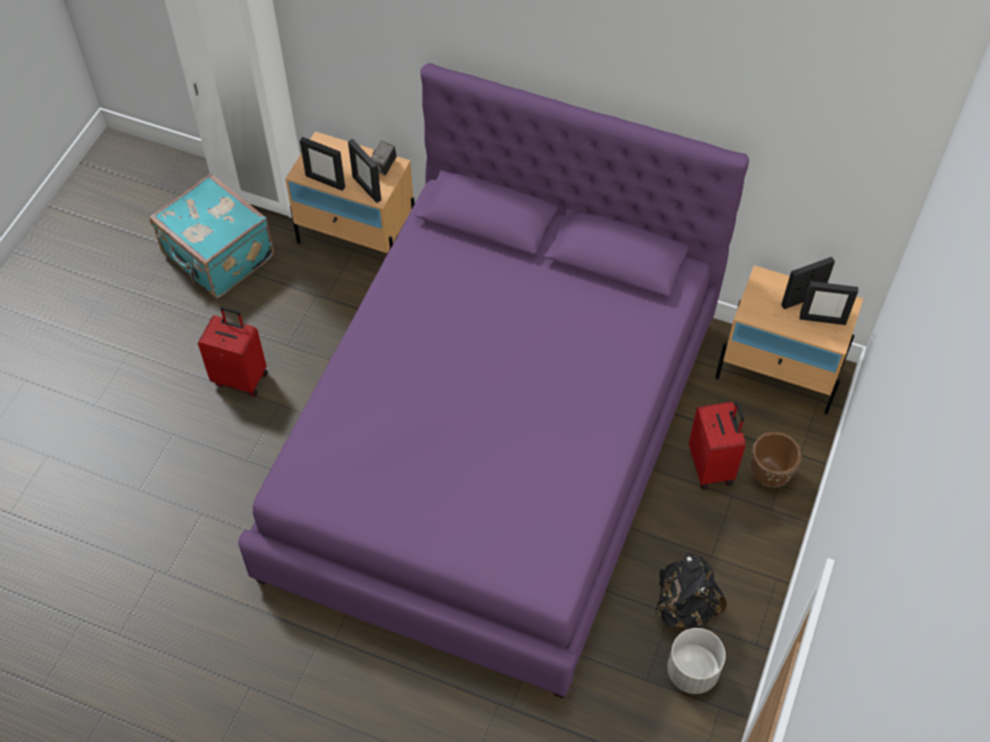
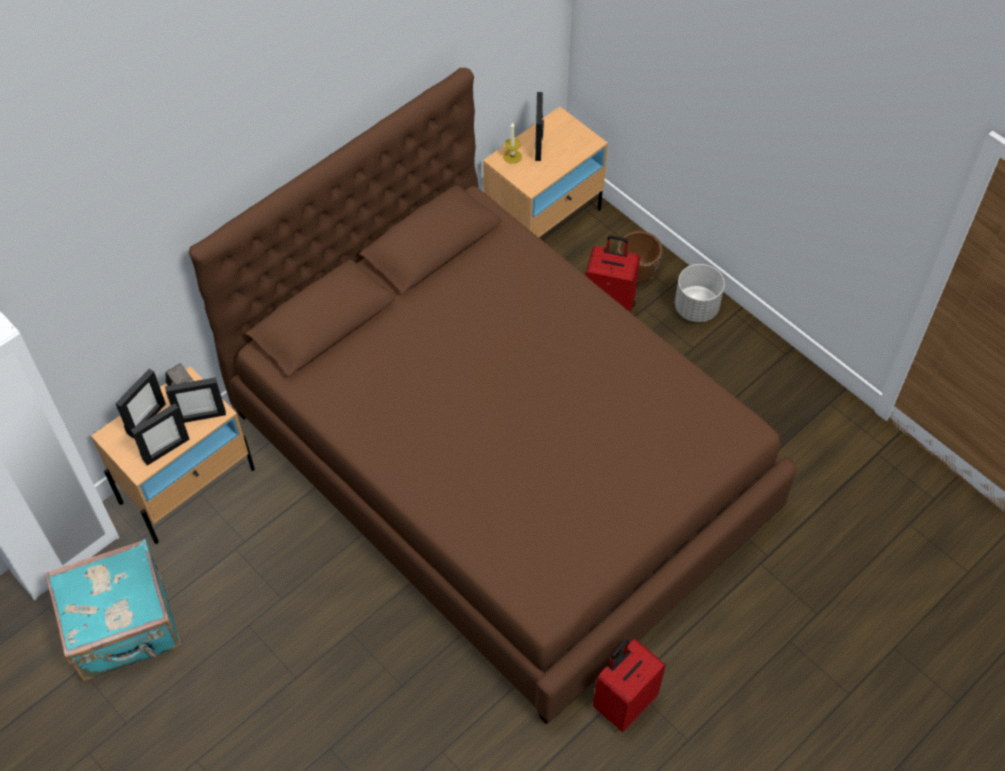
camera: 65 degrees left, 0 degrees up
red suitcase [198,307,268,397] -> red suitcase moved to [593,639,666,732]
purple bed [238,63,749,699] -> brown bed [189,68,797,725]
black backpack [655,553,727,629] -> none
grey planter [667,628,726,694] -> grey planter moved to [675,264,725,322]
picture frame [800,281,858,325] -> picture frame moved to [115,369,166,438]
none -> candle [503,122,522,164]

